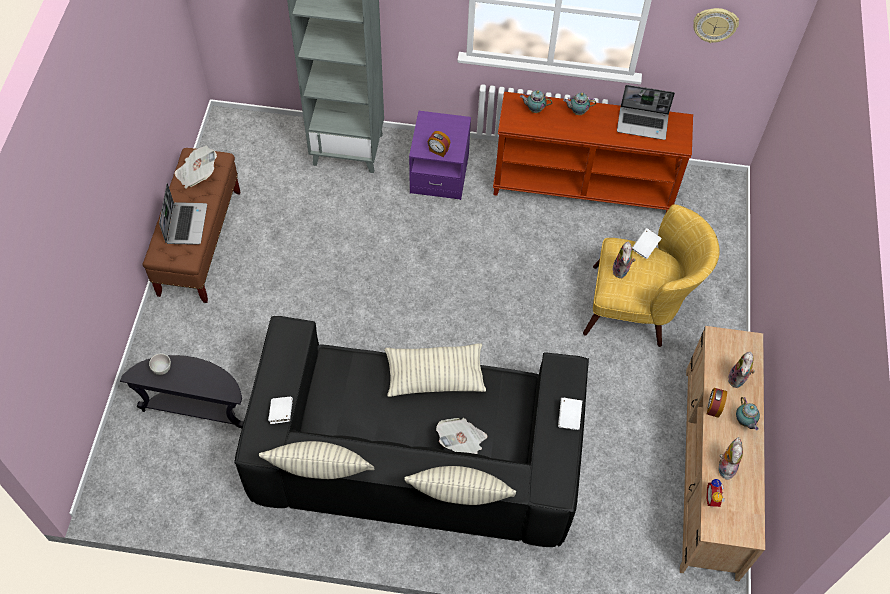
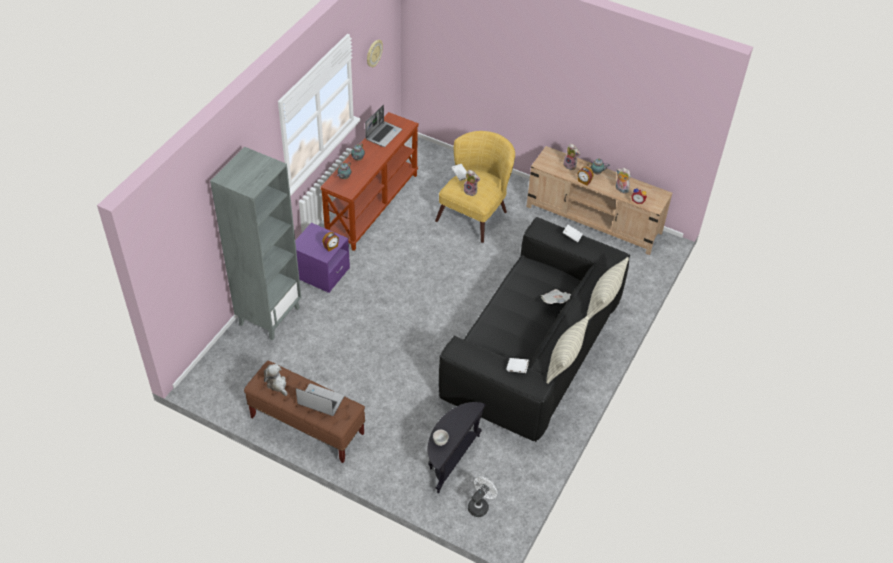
camera: 70 degrees left, 10 degrees down
newspaper [175,146,217,189] -> plush toy [264,364,287,396]
pillow [384,343,486,397] -> none
none -> white fan [468,476,497,517]

